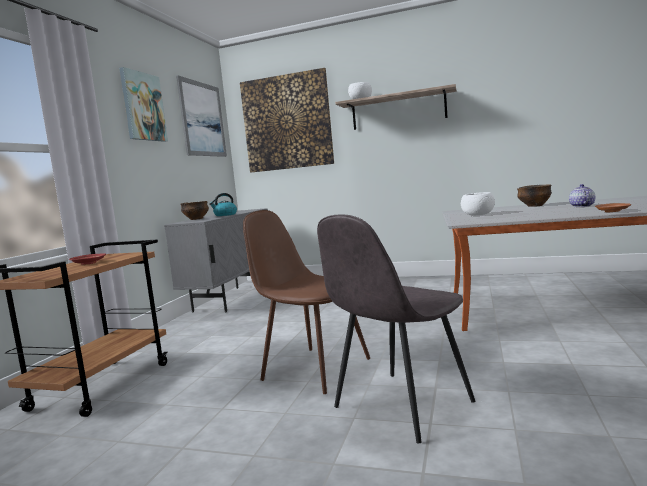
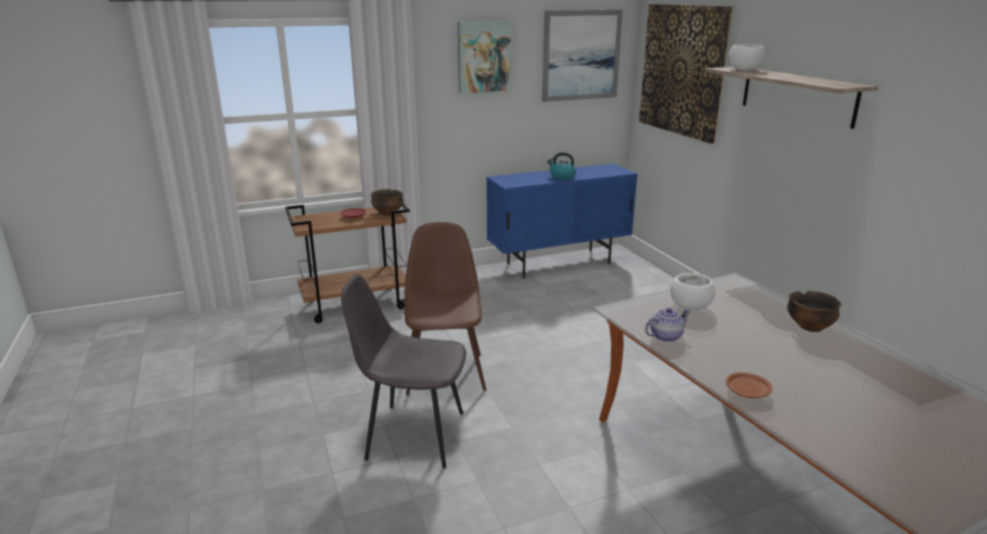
camera: 50 degrees right, 15 degrees up
grey cabinet [164,208,268,312] -> blue cabinet [486,163,638,278]
bowl [181,201,209,220] -> bowl moved to [371,189,404,216]
teapot [569,184,595,207] -> teapot moved to [645,308,690,342]

